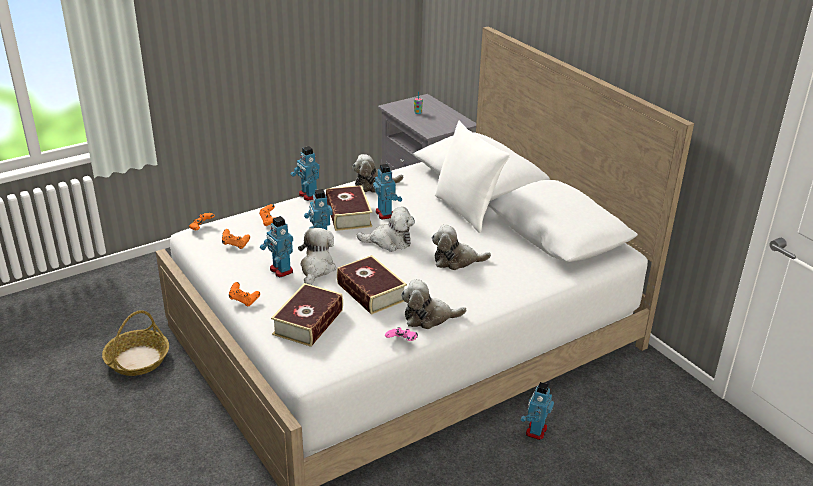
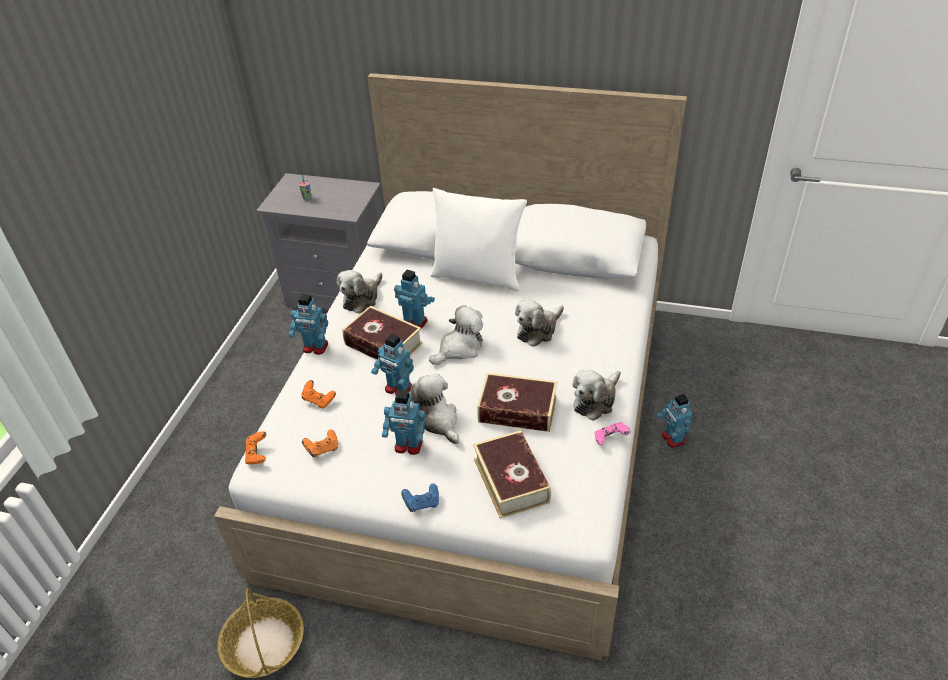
camera: 40 degrees left, 10 degrees up
orange game controller [229,282,260,306] -> blue game controller [401,484,439,512]

